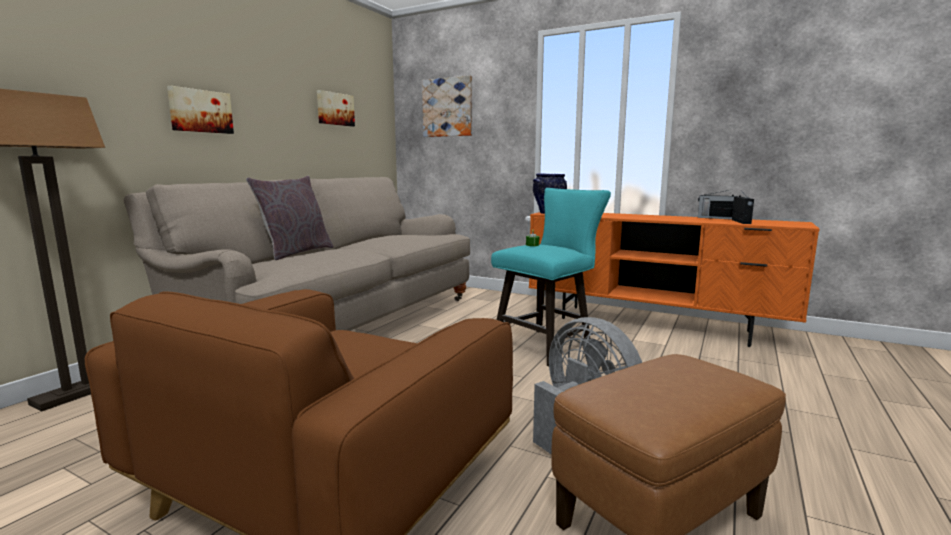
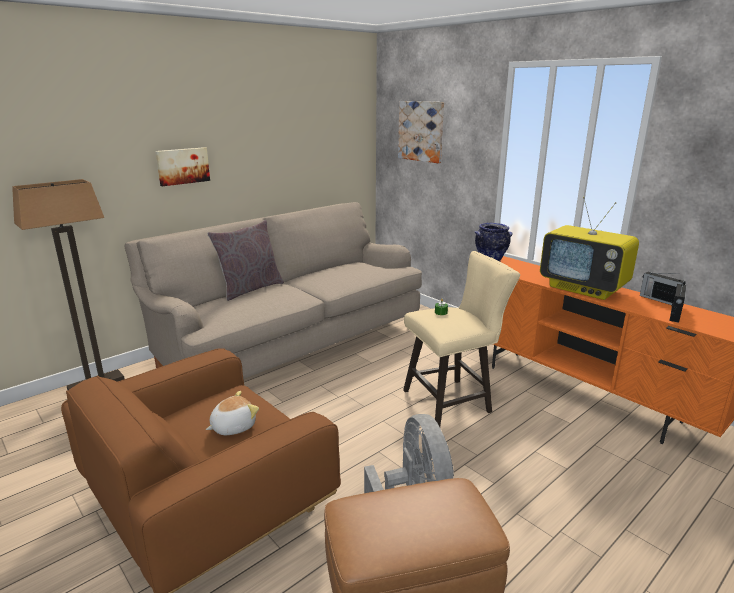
camera: 20 degrees right, 10 degrees up
picture [317,90,355,126] -> none
turquoise stool [491,188,611,367] -> beige stool [403,251,520,427]
none -> plush toy [206,391,259,435]
none -> television [540,197,639,300]

